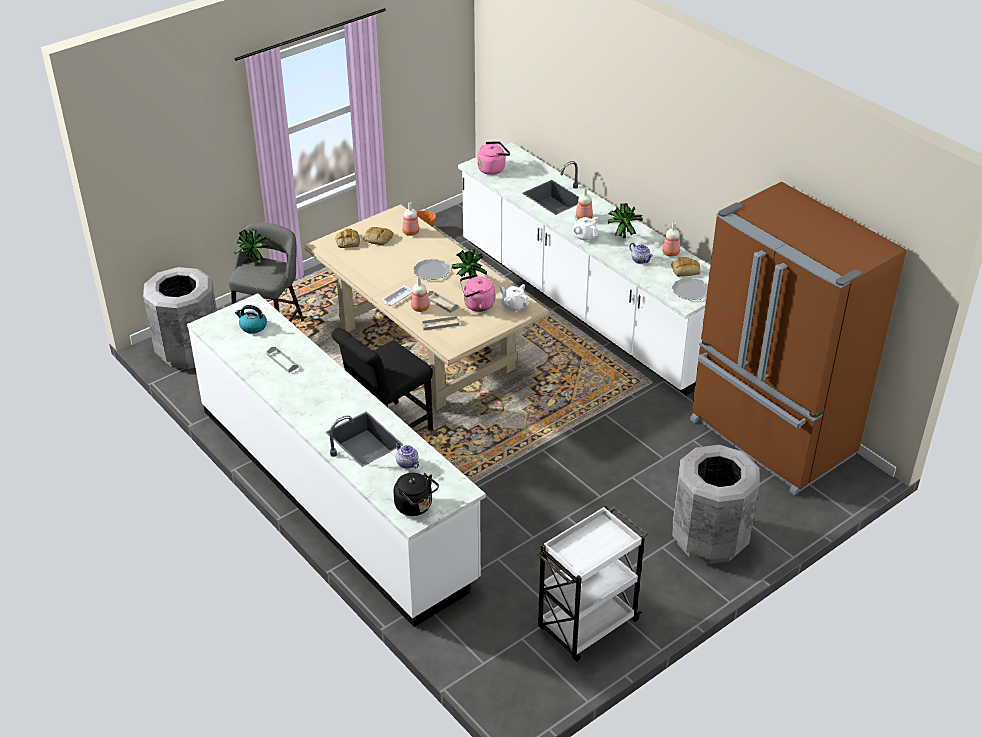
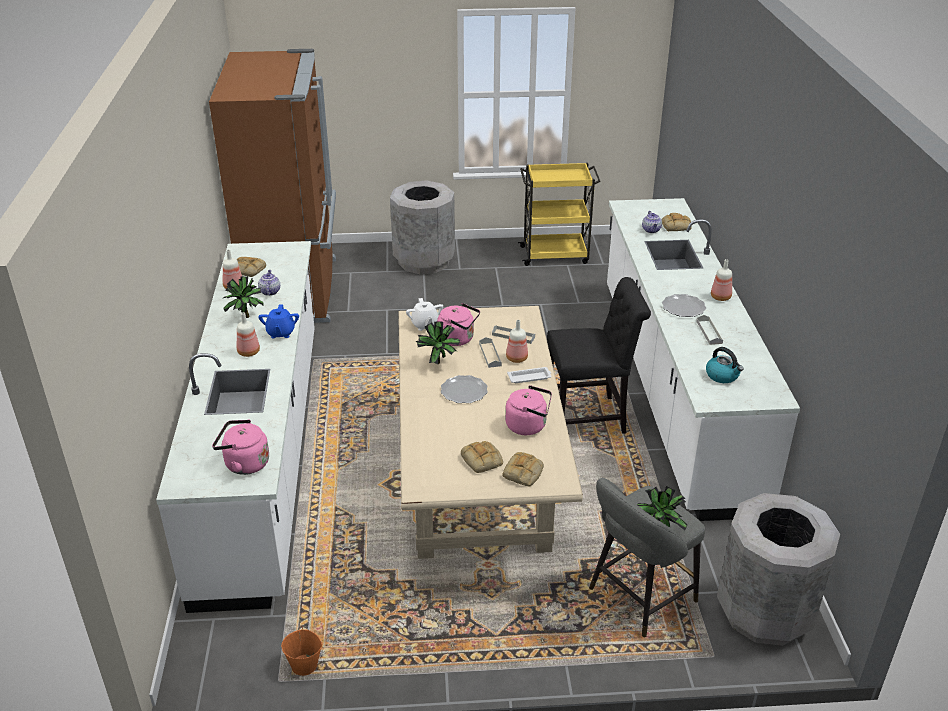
camera: 145 degrees left, 5 degrees down
black kettle [394,473,439,516] -> none
bottle [402,202,419,236] -> bottle moved to [711,259,732,301]
white cart [537,506,648,661] -> yellow cart [518,163,601,266]
white teapot [573,215,598,242] -> blue teapot [258,304,299,338]
plate [672,278,708,300] -> plate moved to [662,294,706,317]
none -> pink kettle [505,385,552,435]
none -> bread [662,213,692,231]

